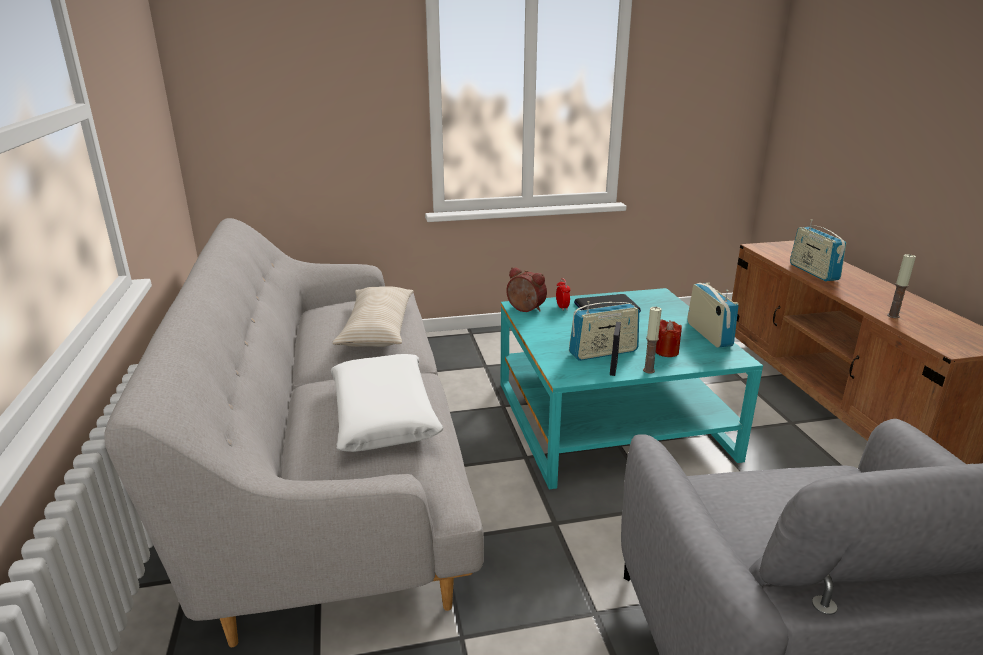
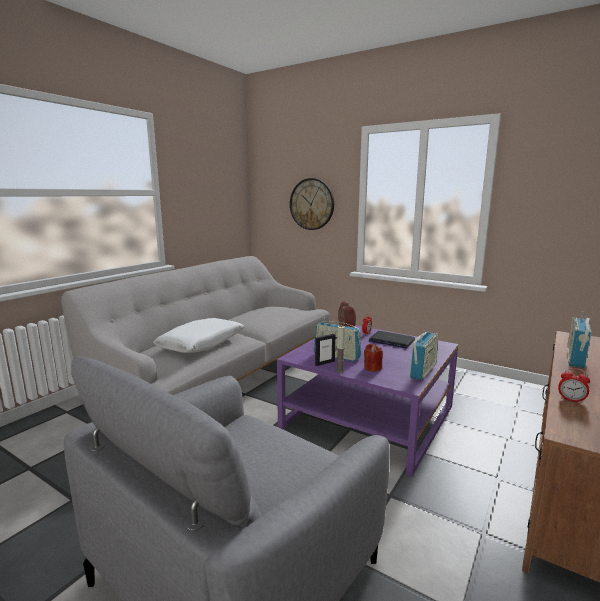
camera: 45 degrees right, 10 degrees down
beige pillow [332,286,414,347] -> none
turquoise coffee table [501,288,763,489] -> purple coffee table [277,325,458,476]
candle [887,254,916,318] -> alarm clock [558,368,590,403]
none -> wall clock [290,178,334,230]

